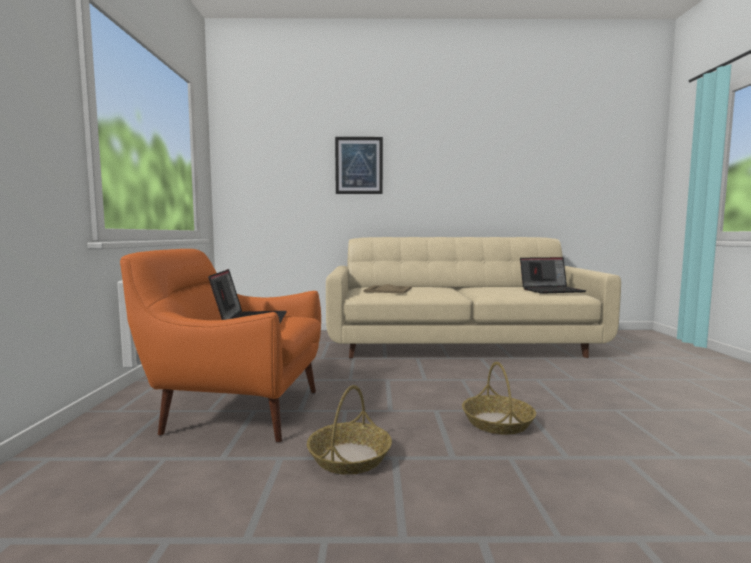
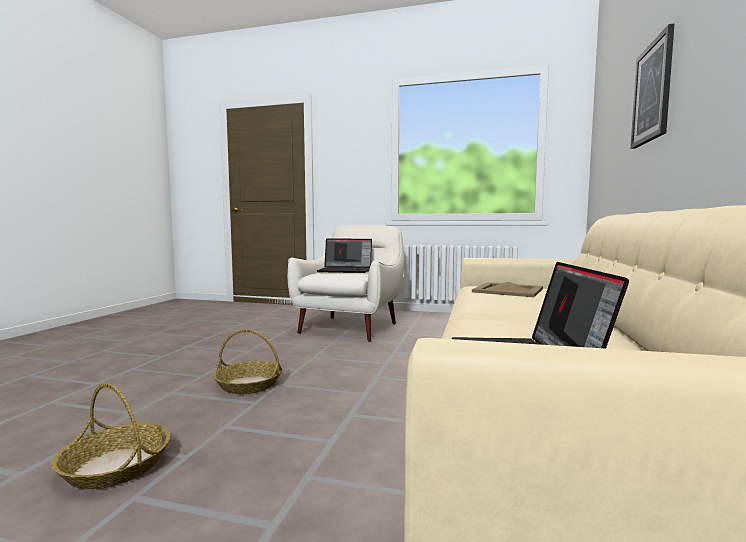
camera: 105 degrees right, 0 degrees up
orange armchair [120,249,321,443] -> white armchair [288,225,405,342]
basket [307,385,392,475] -> basket moved to [52,383,170,489]

